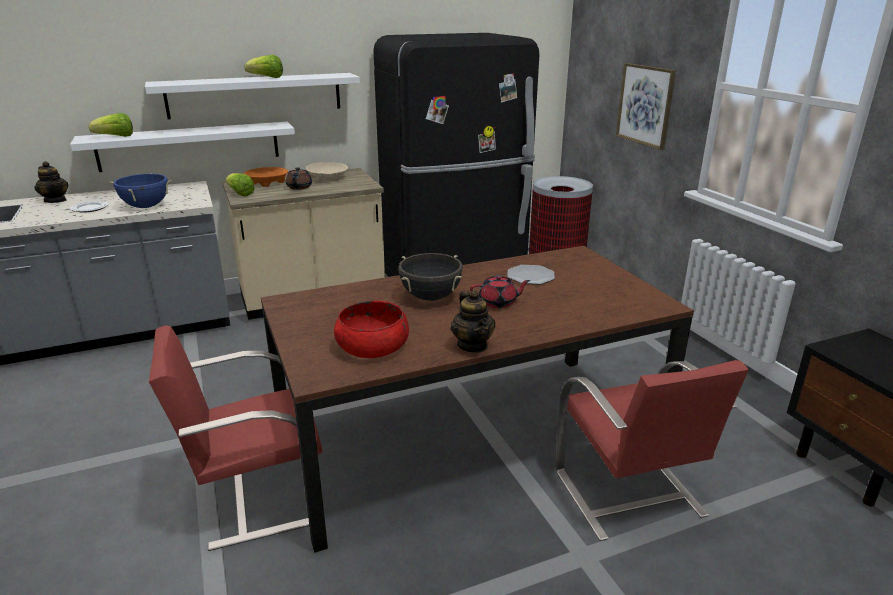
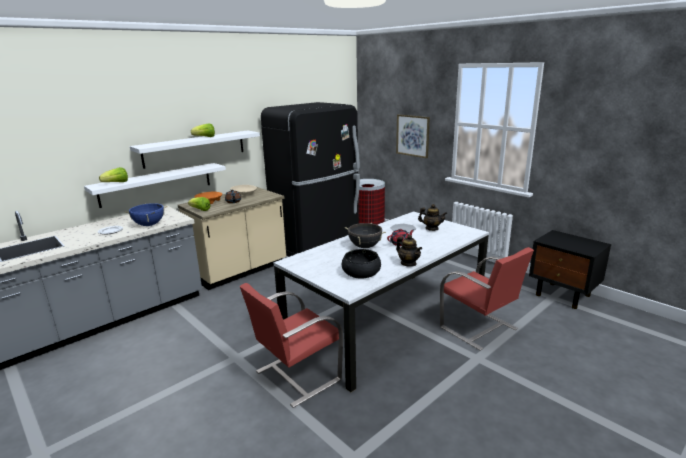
camera: 20 degrees left, 5 degrees down
teapot [35,161,68,203] -> teapot moved to [418,204,447,231]
brown dining table [261,246,694,553] -> white dining table [273,211,489,392]
red bowl [334,301,409,358] -> black bowl [342,249,381,278]

